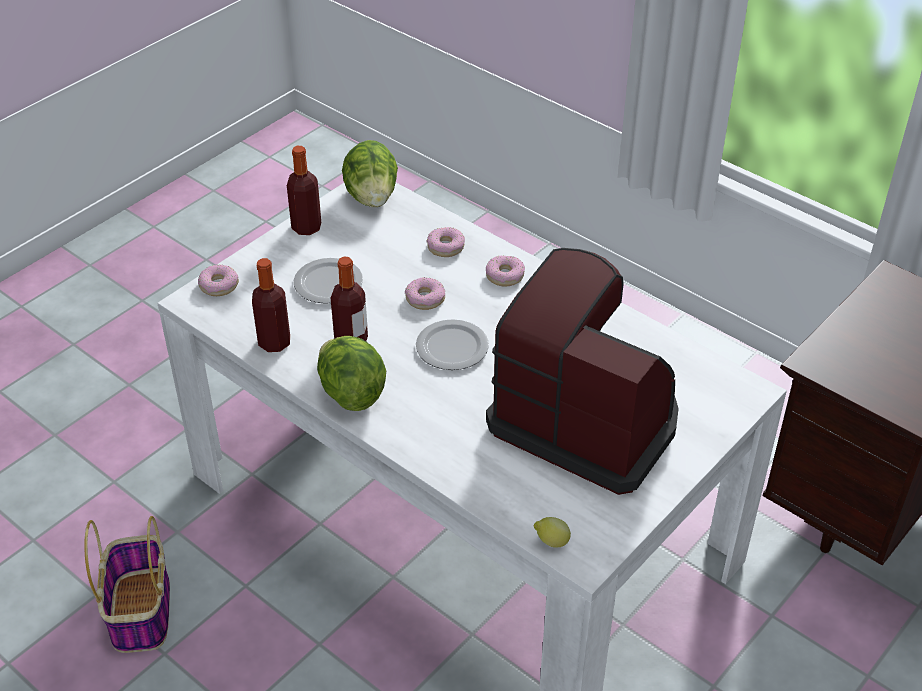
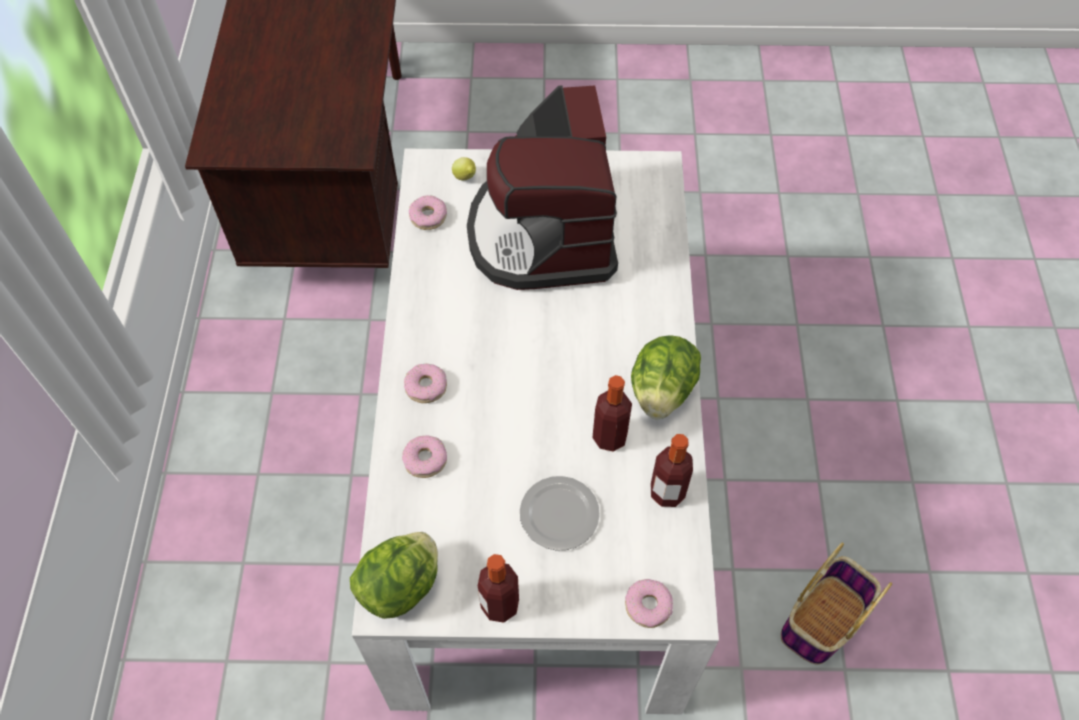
camera: 130 degrees left, 15 degrees up
donut [405,277,445,310] -> donut moved to [409,196,447,230]
plate [416,319,489,370] -> none
lemon [534,517,571,548] -> lemon moved to [452,157,476,180]

